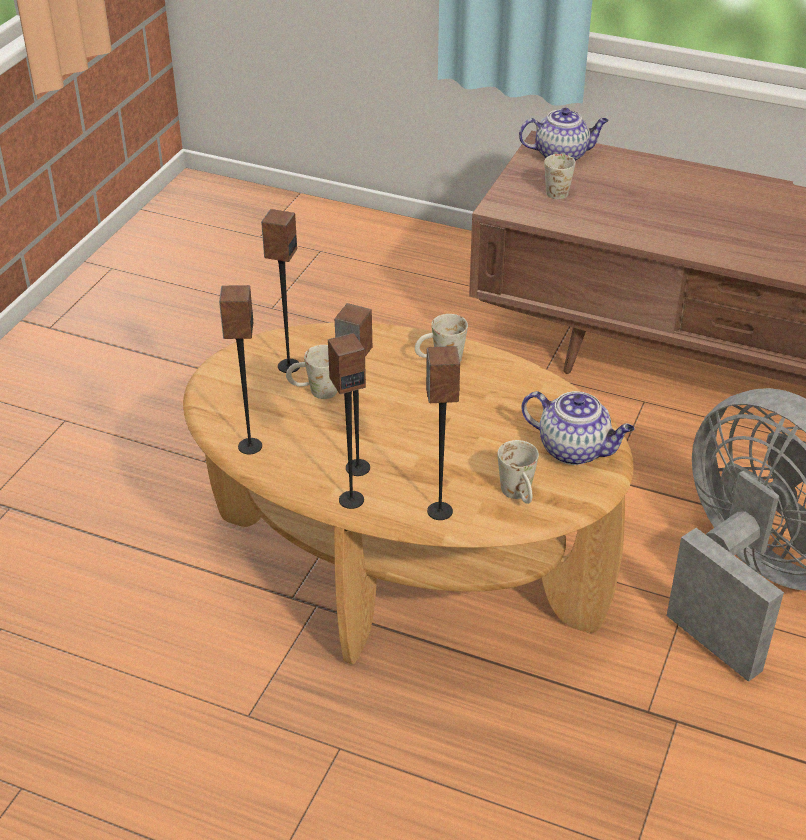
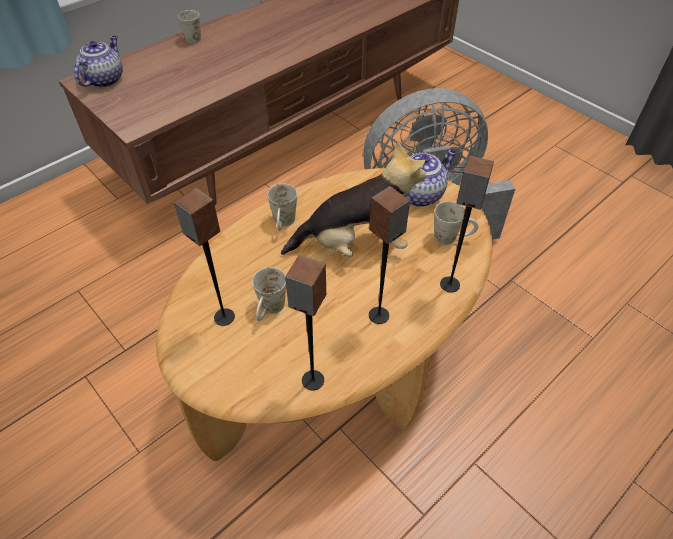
camera: 65 degrees left, 10 degrees up
speaker [328,333,366,509] -> none
white mug [544,154,576,199] -> white mug moved to [178,10,201,43]
none -> plush toy [281,141,426,257]

